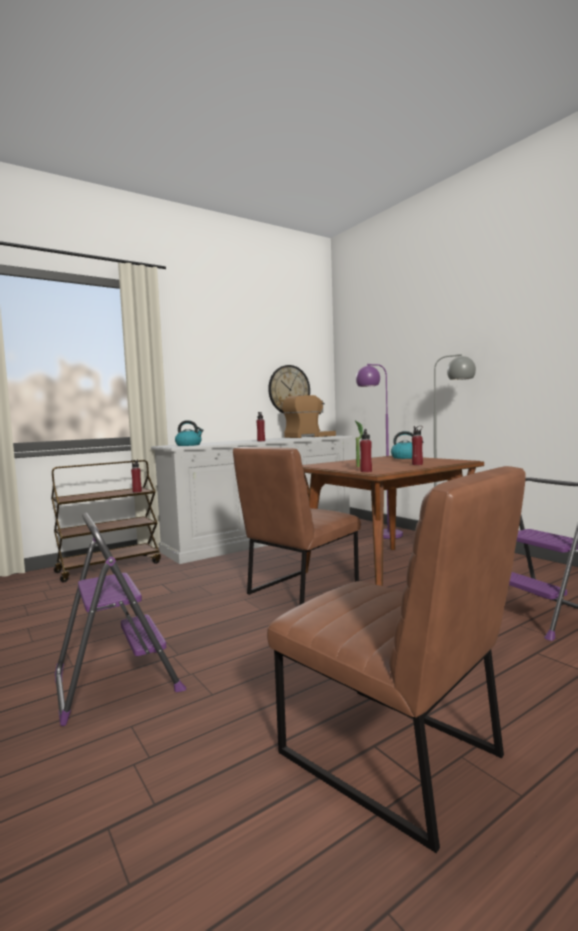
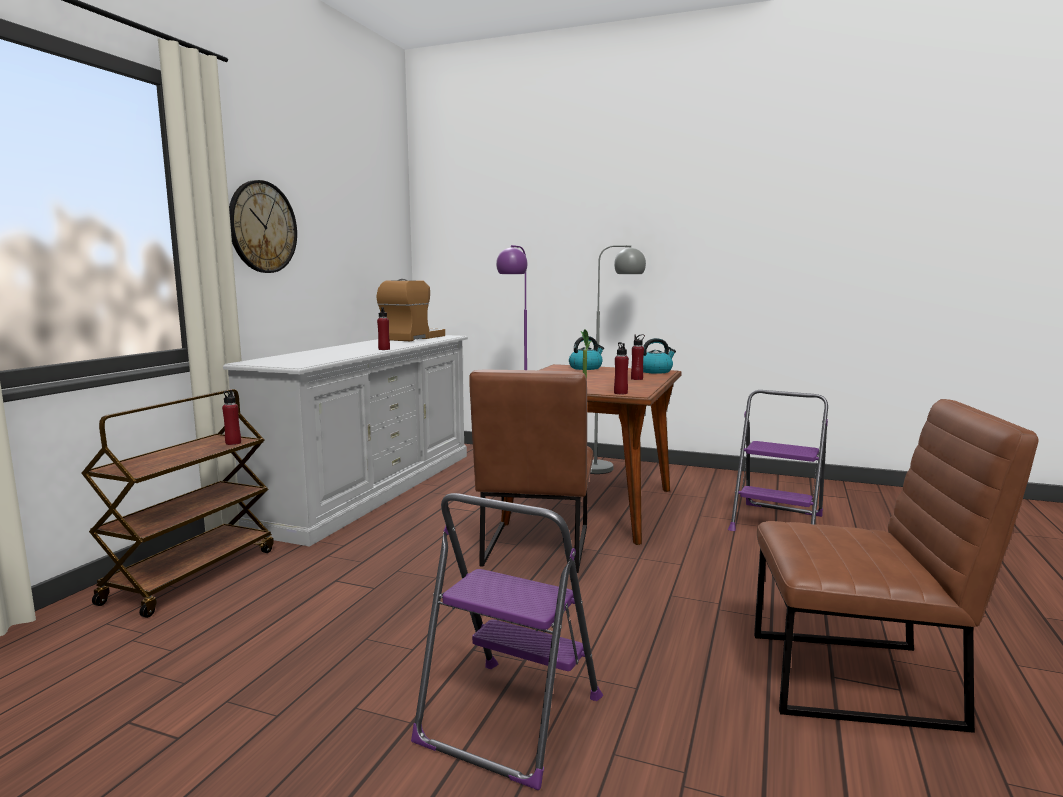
camera: 35 degrees left, 5 degrees up
kettle [175,420,204,446] -> kettle moved to [643,338,676,374]
wall clock [268,365,310,413] -> wall clock moved to [229,180,297,273]

